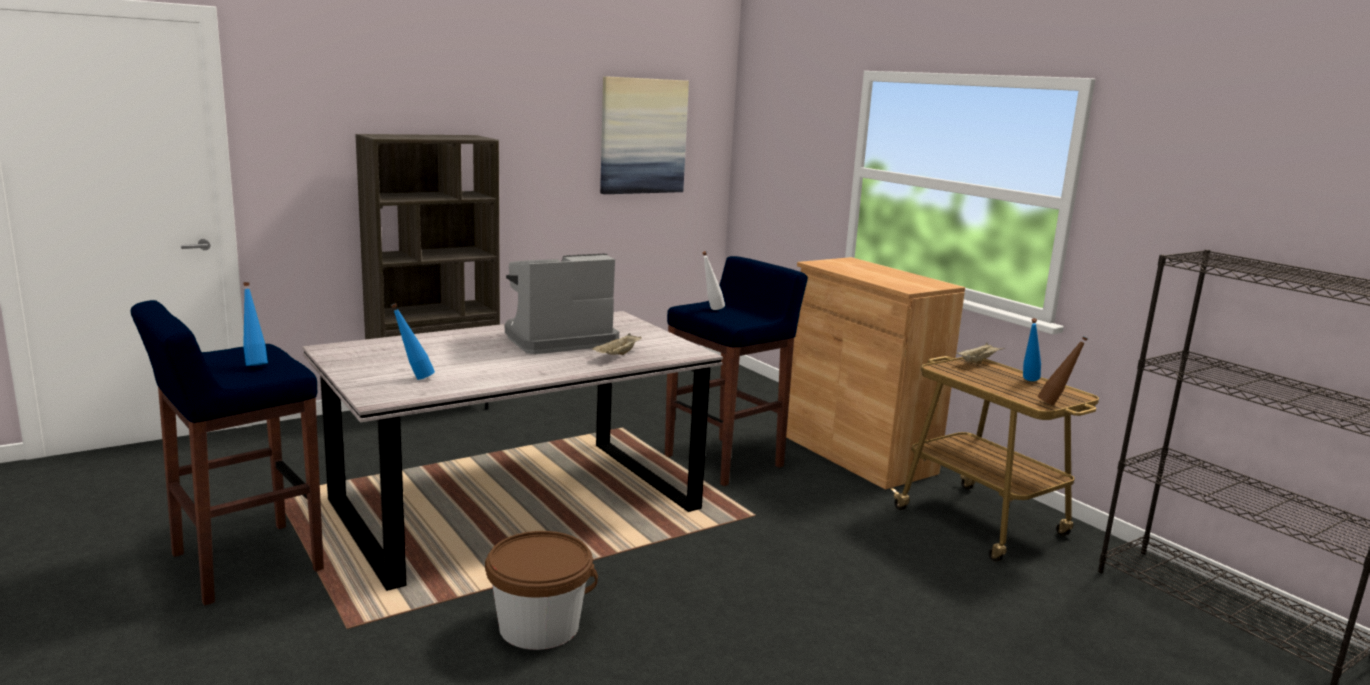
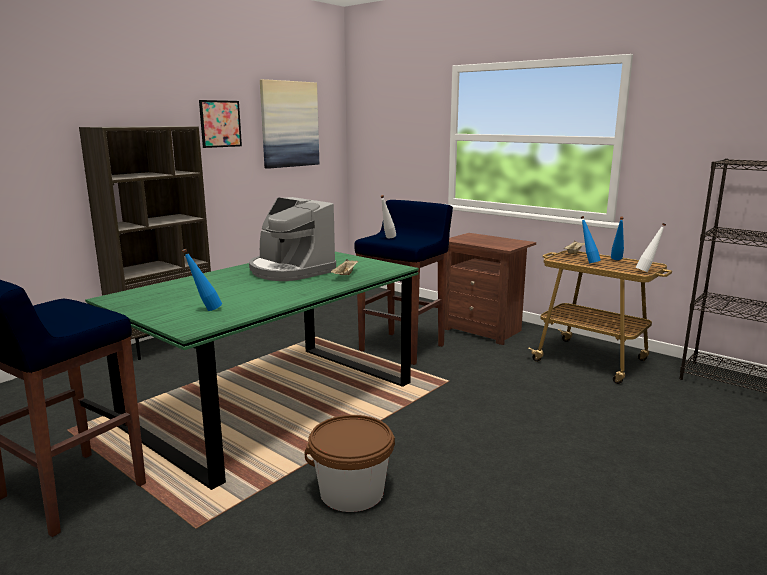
camera: 15 degrees left, 0 degrees up
blue bottle [243,282,268,366] -> blue bottle moved to [581,216,601,263]
grey dining table [302,311,723,591] -> green dining table [85,252,419,490]
coffee machine [505,253,619,354] -> coffee machine turned 90 degrees counterclockwise [249,197,336,281]
brown cabinet [786,257,965,490] -> brown nightstand [445,233,536,345]
brown bottle [1038,336,1088,405] -> white bottle [636,223,666,272]
none -> picture [199,100,242,148]

